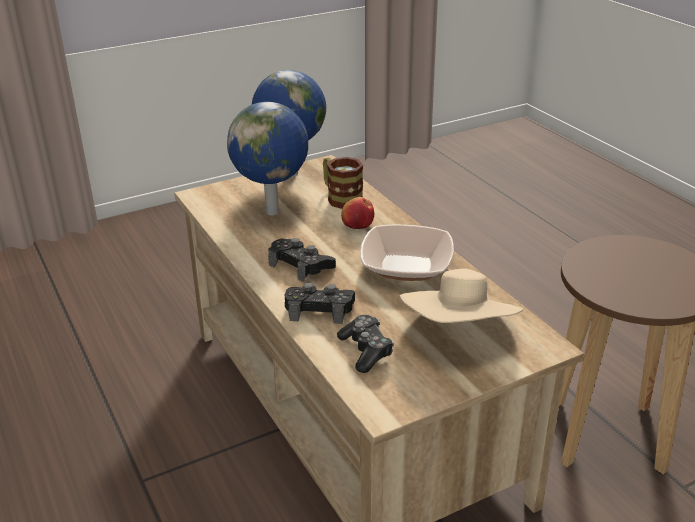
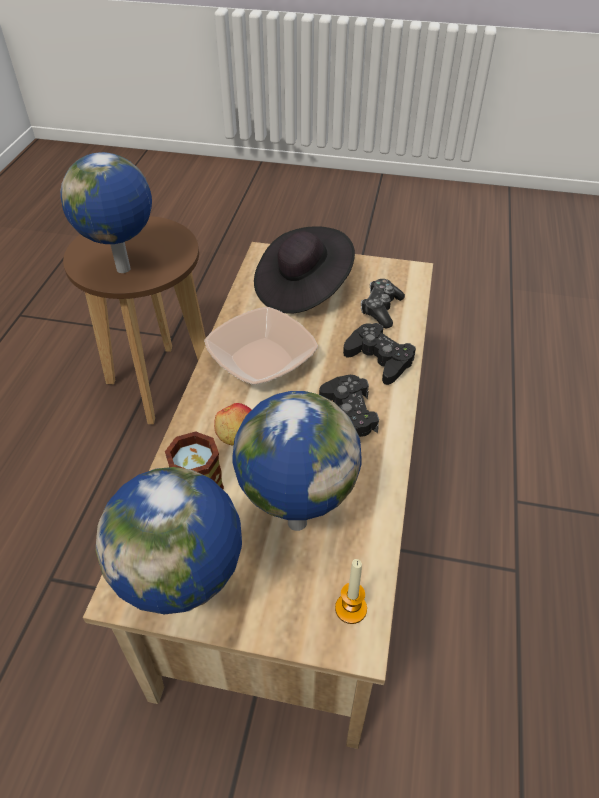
camera: 140 degrees left, 15 degrees up
beige hat [400,269,523,323] -> black hat [254,226,355,314]
none -> globe [60,152,152,273]
none -> candle [335,559,367,624]

